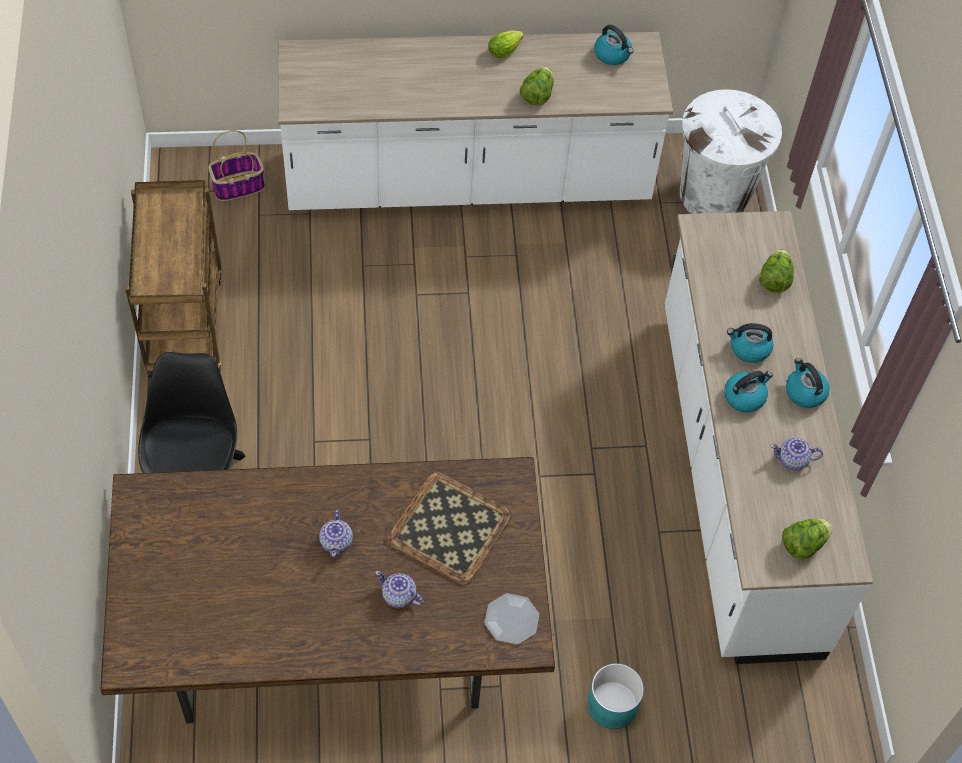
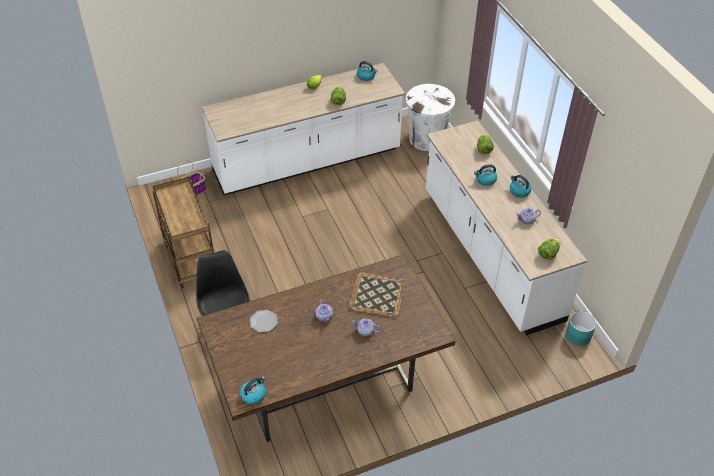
camera: 15 degrees left, 10 degrees down
plate [484,593,539,644] -> plate moved to [250,310,278,332]
turquoise planter [588,663,644,729] -> turquoise planter moved to [566,311,596,346]
kettle [724,371,773,412] -> kettle moved to [240,376,266,404]

